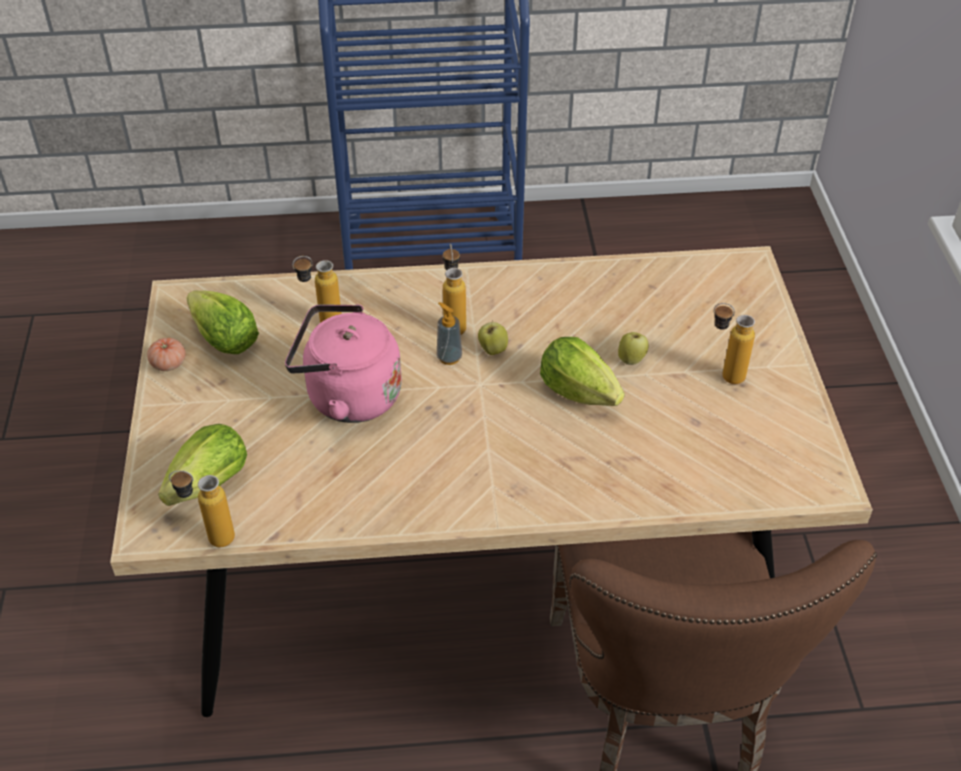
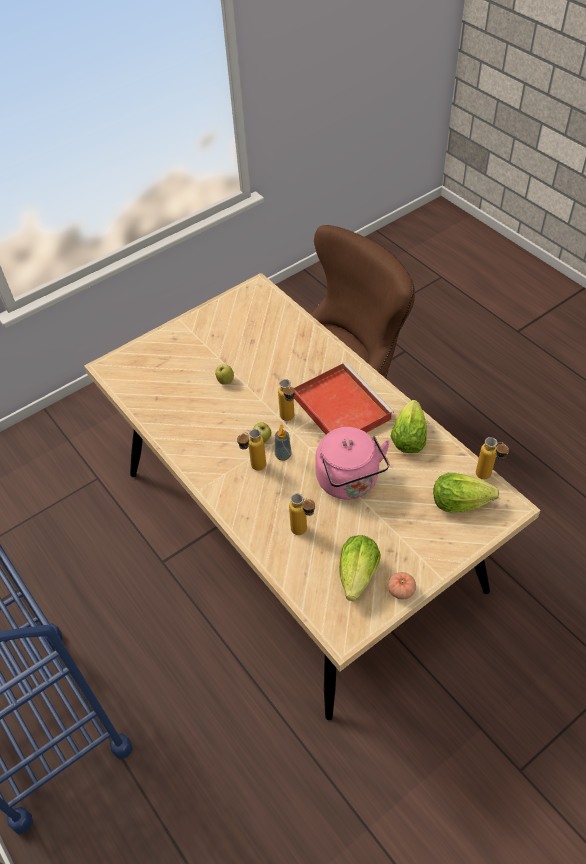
camera: 120 degrees left, 5 degrees up
lettuce [540,337,625,406] -> lettuce moved to [390,400,427,453]
bottle [713,303,755,384] -> bottle moved to [278,379,295,421]
none -> red tray [294,362,394,435]

